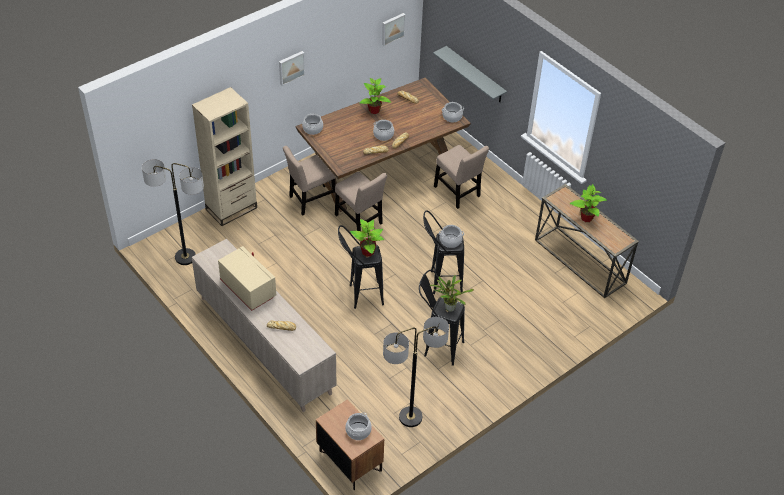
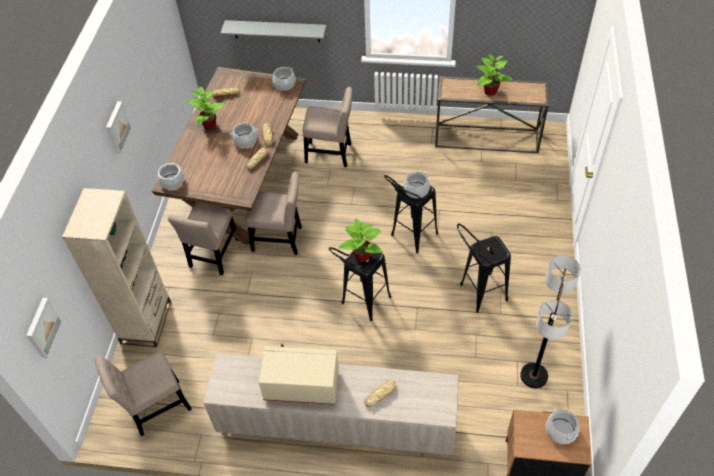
camera: 40 degrees left, 5 degrees up
floor lamp [142,159,204,265] -> beige chair [95,351,192,436]
picture [382,13,406,46] -> picture moved to [26,298,63,358]
potted plant [430,275,474,312] -> none

